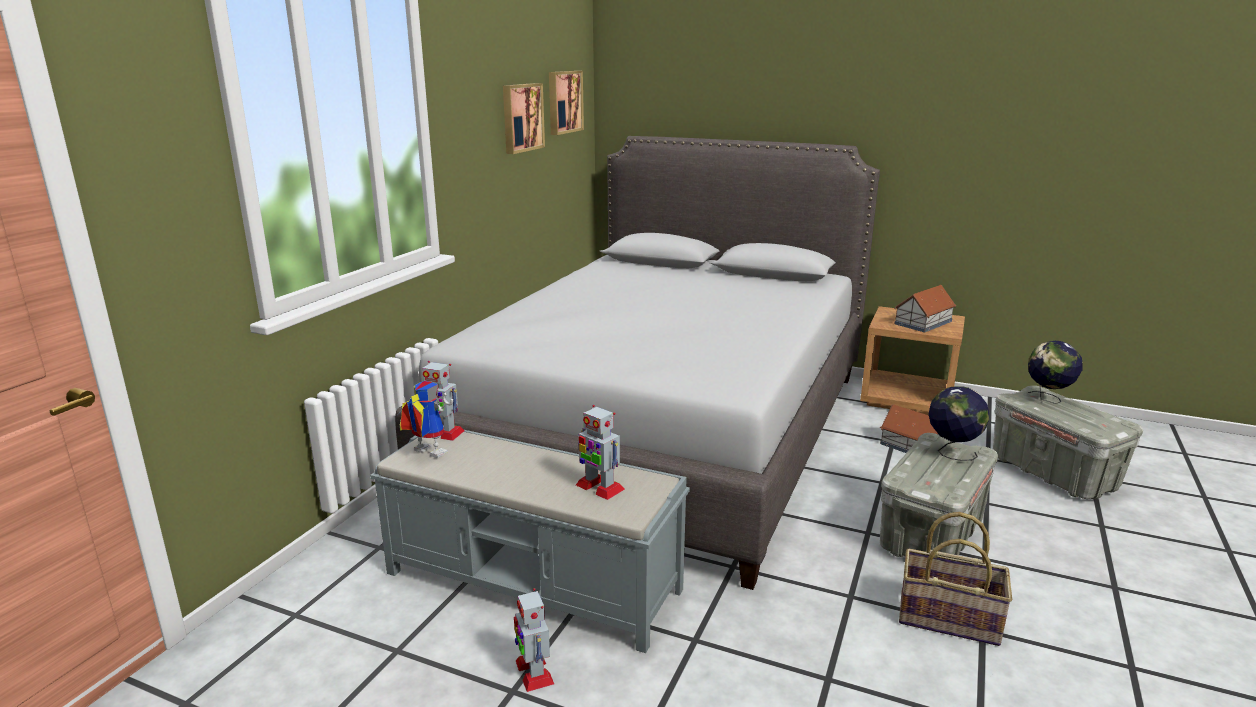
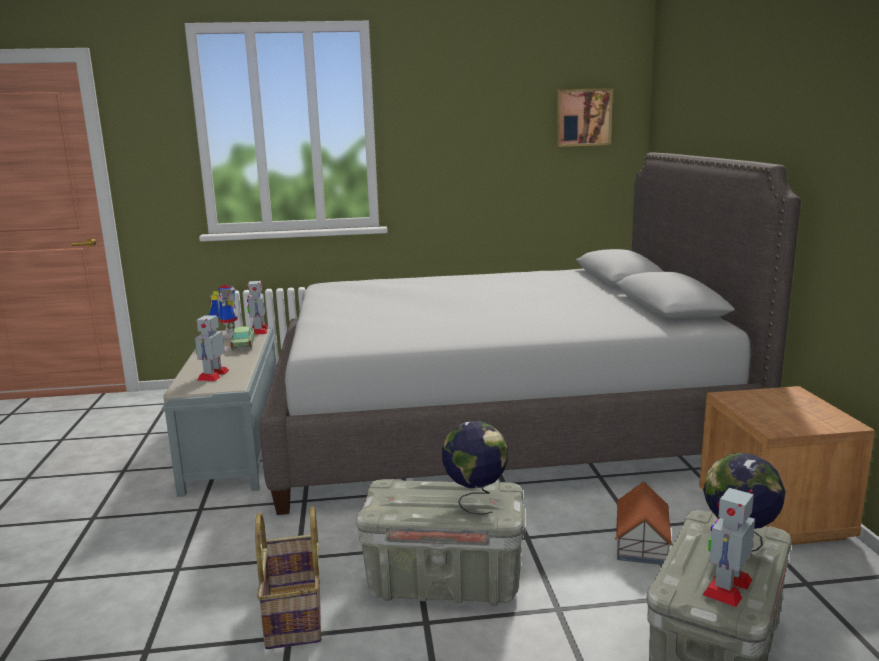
camera: 60 degrees right, 5 degrees down
picture [503,83,545,154] -> none
toy robot [514,588,554,692] -> toy robot moved to [703,488,755,607]
toy house [894,285,956,332] -> none
none -> toy car [231,326,255,350]

